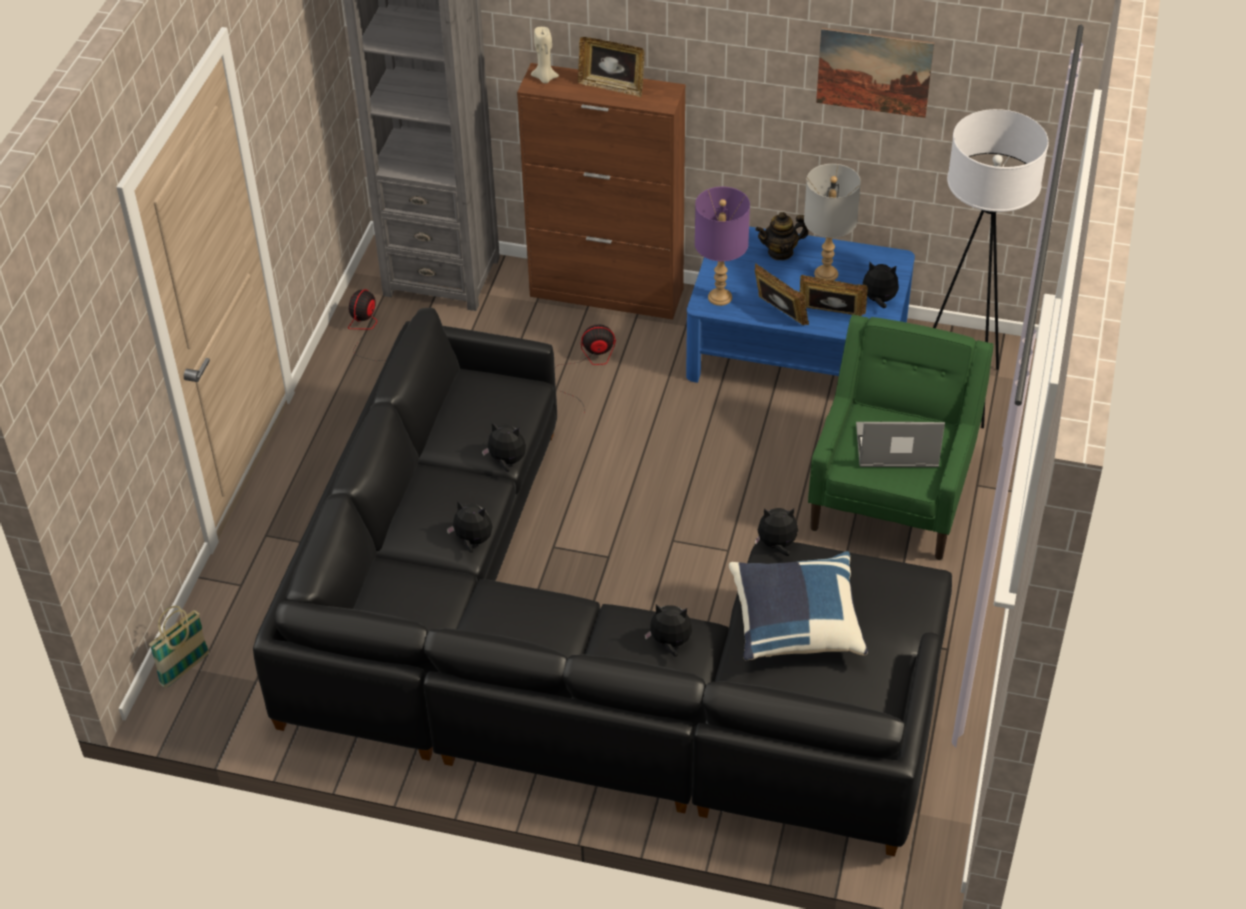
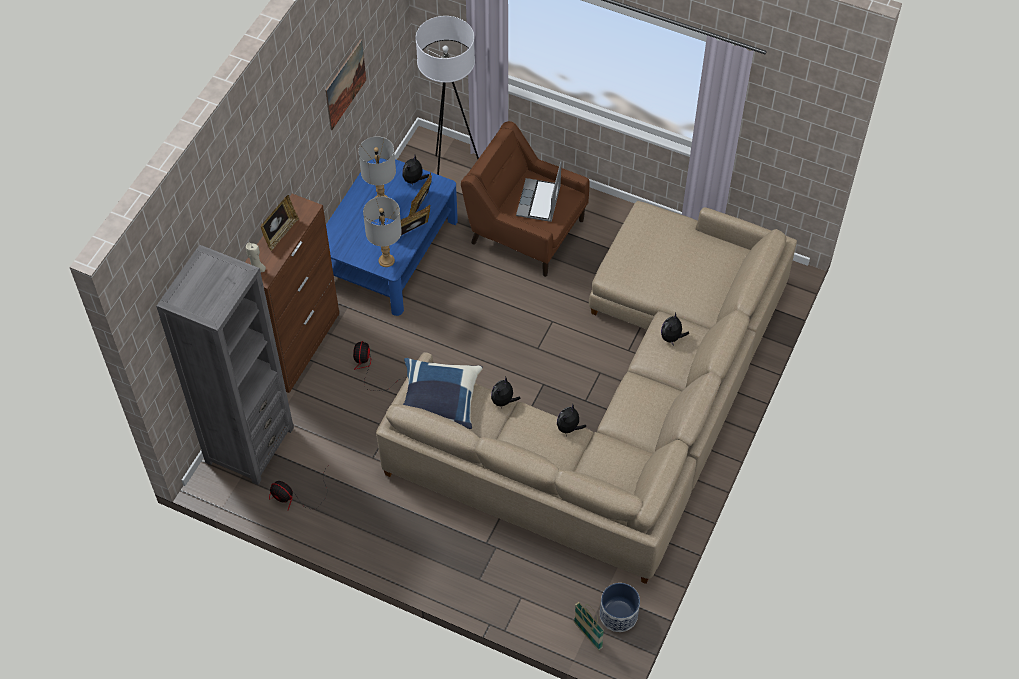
camera: 80 degrees left, 10 degrees up
black sofa [253,308,952,856] -> beige sofa [376,201,797,584]
purple table lamp [695,187,750,306] -> grey table lamp [363,197,402,267]
blue pillow [729,551,868,661] -> blue pillow moved to [403,358,483,429]
teapot [755,212,809,260] -> none
plush toy [755,508,798,556] -> none
green armchair [808,314,993,560] -> brown armchair [461,121,590,277]
none -> planter [600,583,640,632]

